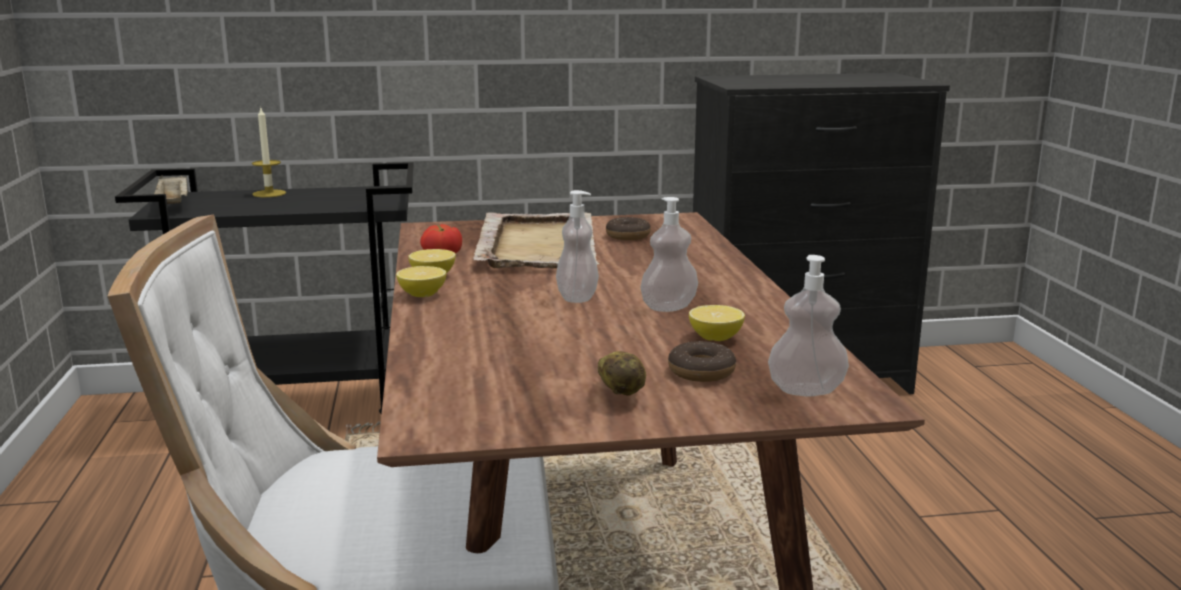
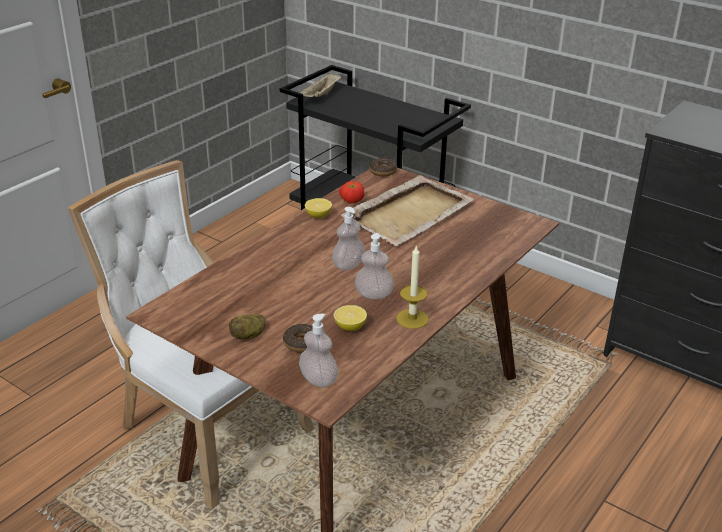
camera: 45 degrees right, 15 degrees up
candle [252,108,286,197] -> candle moved to [396,245,429,329]
lemon [396,266,446,297] -> none
donut [606,217,651,240] -> donut moved to [369,158,397,176]

